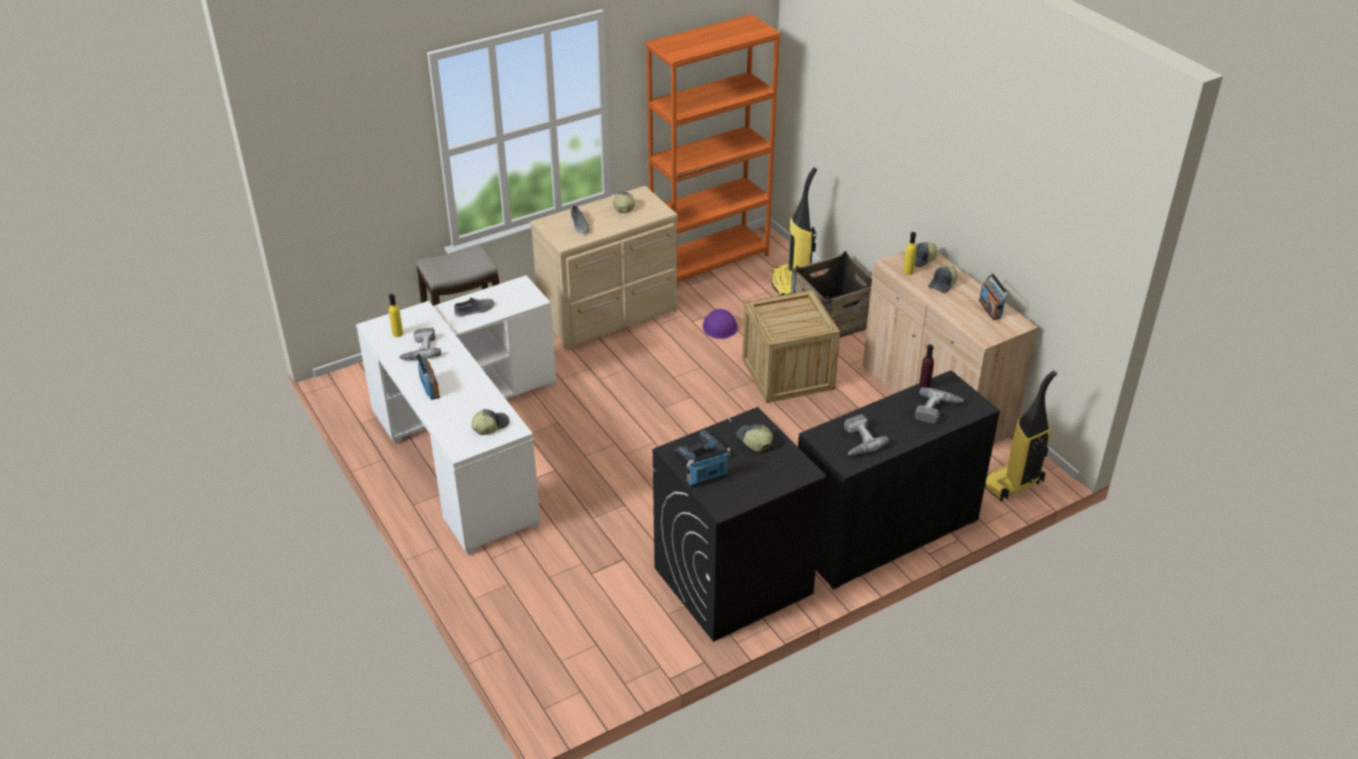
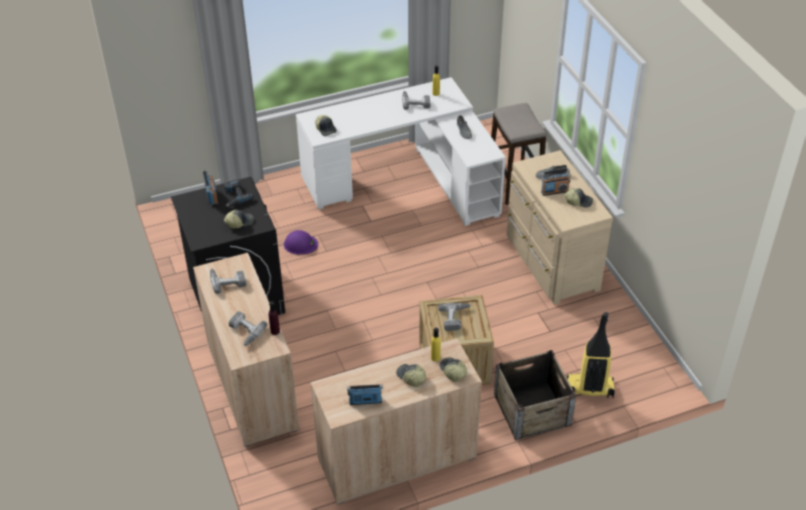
camera: 100 degrees right, 5 degrees up
radio [416,353,440,400] -> radio moved to [541,169,570,196]
orange bookcase [646,14,781,282] -> none
purple hard hat [703,309,738,339] -> purple hard hat moved to [284,230,318,255]
black cabinet [798,370,1000,590] -> beige cabinet [193,253,299,447]
vacuum cleaner [985,371,1057,501] -> none
none -> power drill [438,303,471,331]

